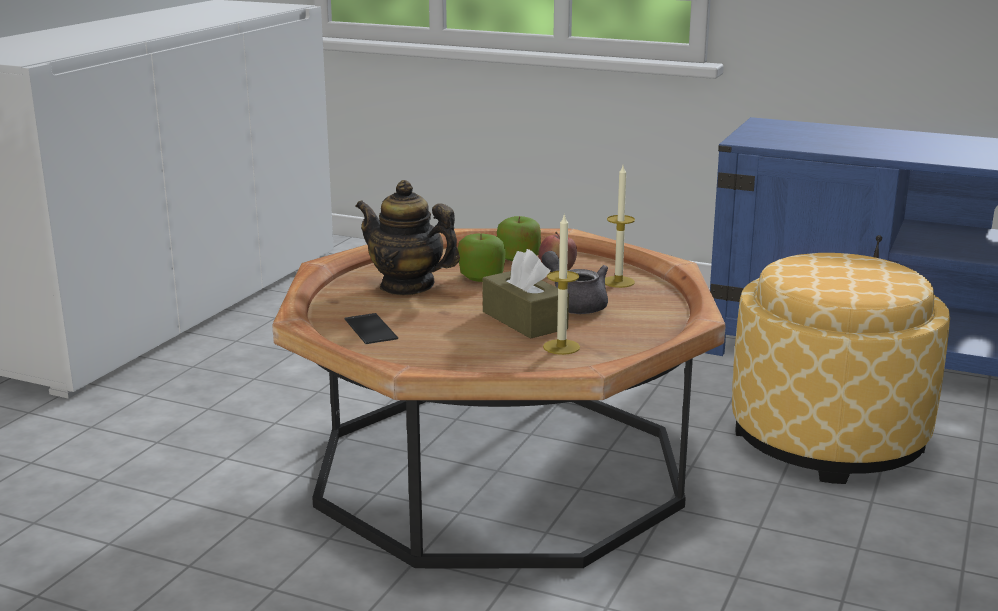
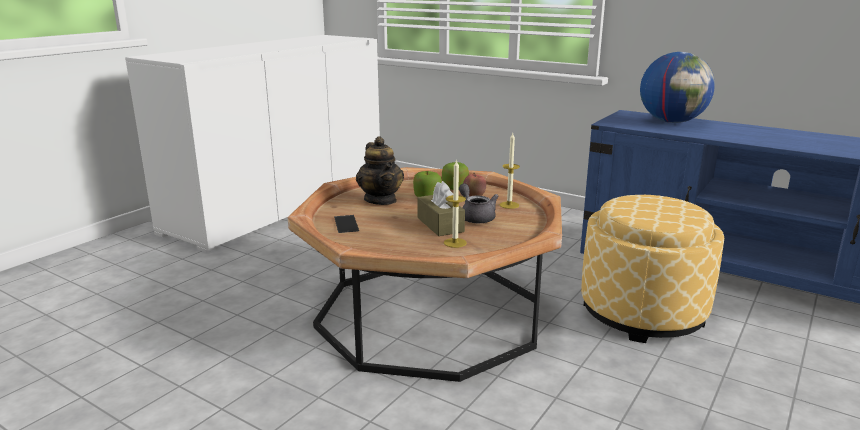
camera: 10 degrees right, 0 degrees up
teapot [355,180,460,295] -> teapot turned 150 degrees counterclockwise [356,136,404,205]
none -> globe [640,52,715,123]

